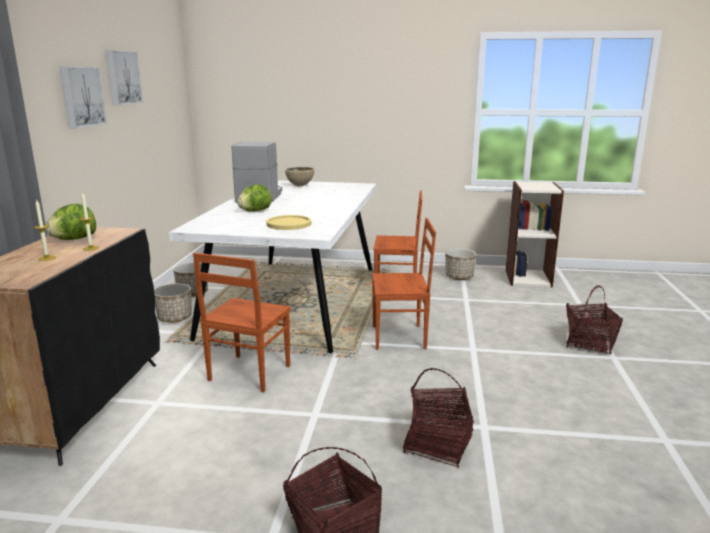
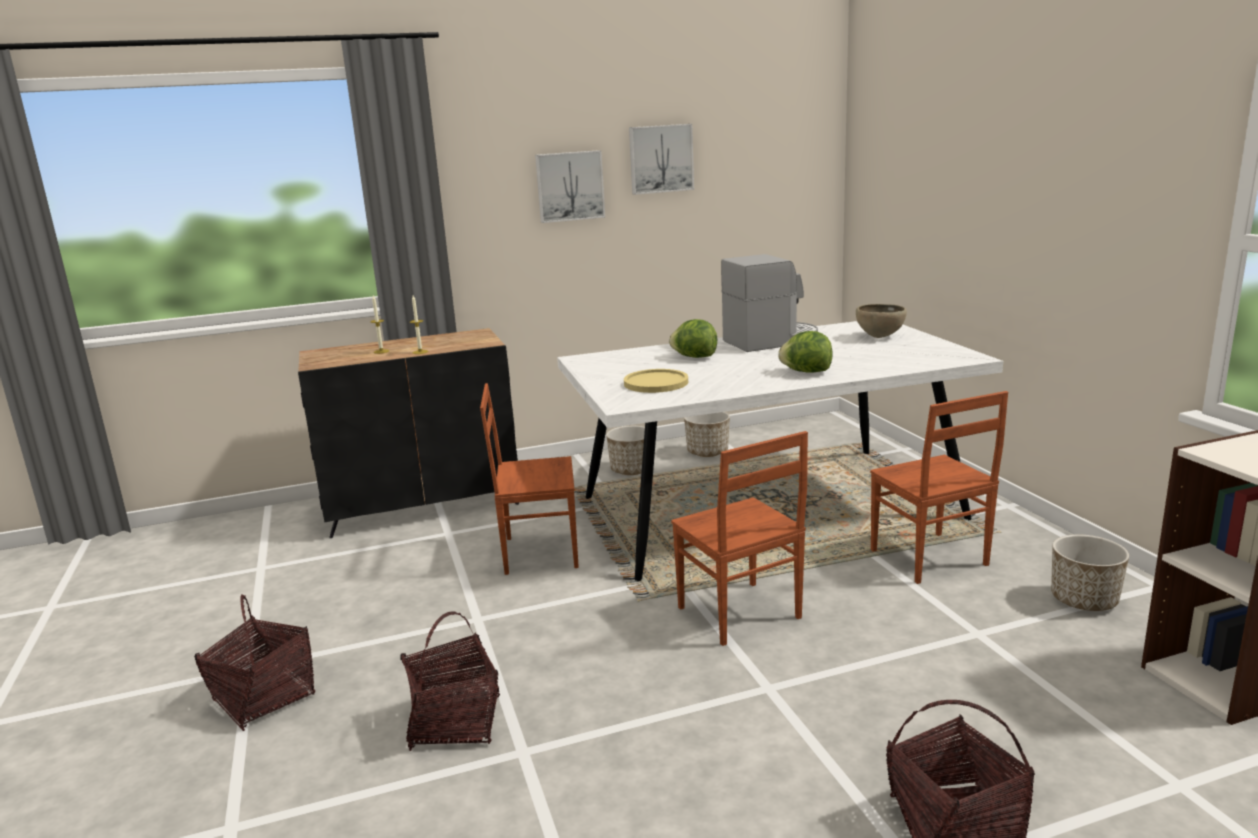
camera: 65 degrees right, 0 degrees up
lettuce [46,203,96,240] -> lettuce moved to [778,331,833,373]

